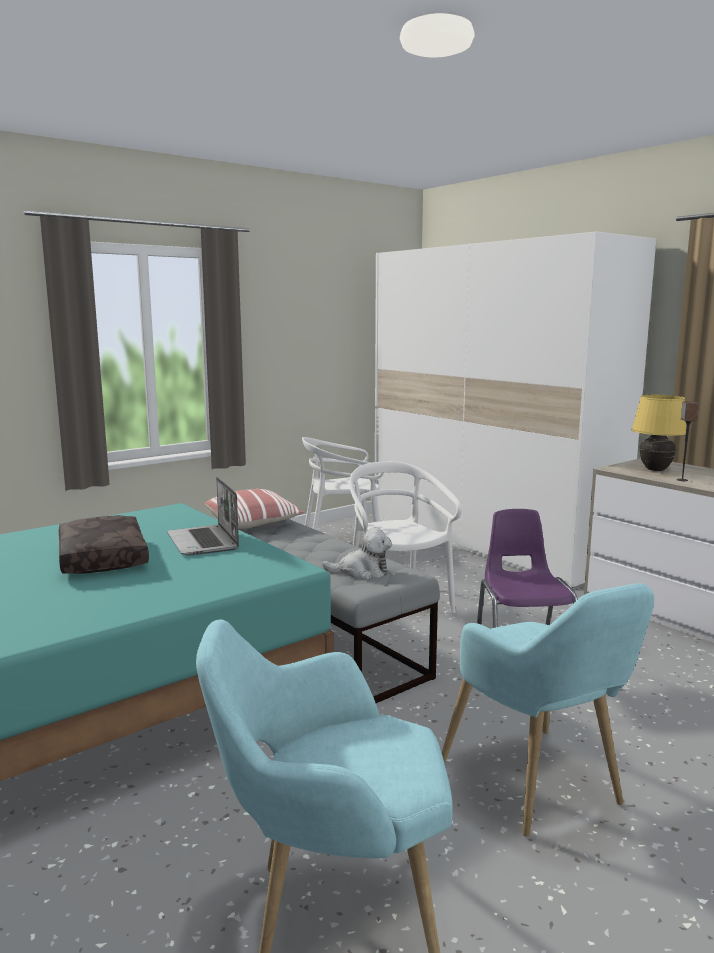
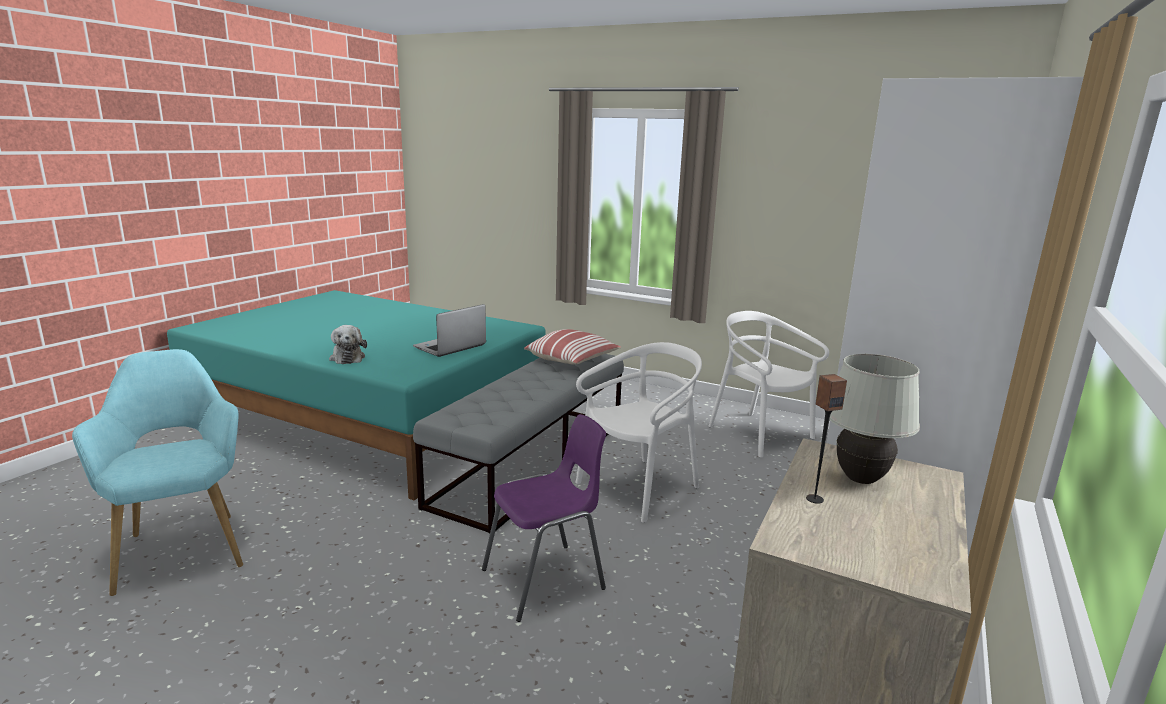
camera: 65 degrees right, 5 degrees up
brown pillow [59,515,149,574] -> none
plush toy [322,528,392,580] -> plush toy moved to [329,325,367,364]
turquoise armchair [442,583,654,837] -> none
yellow table lamp [632,395,686,471] -> white table lamp [829,354,920,484]

